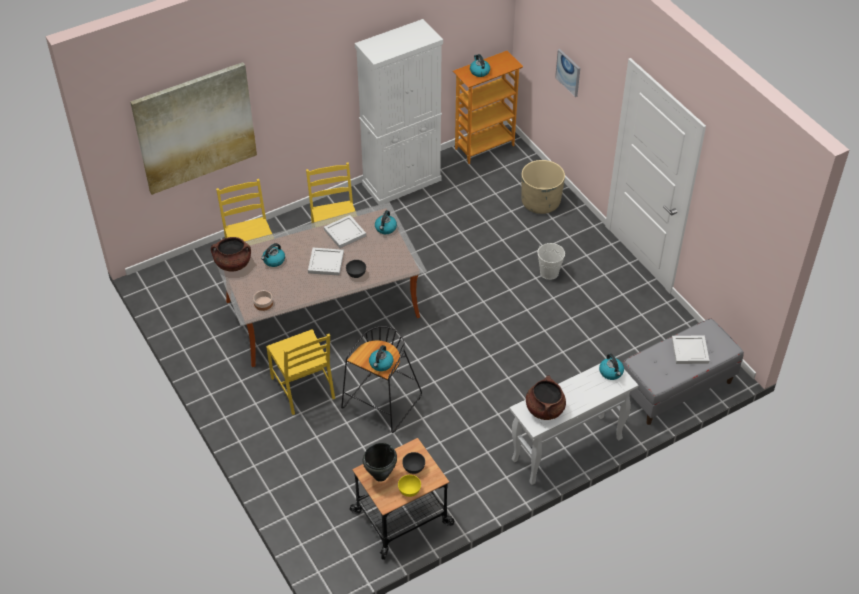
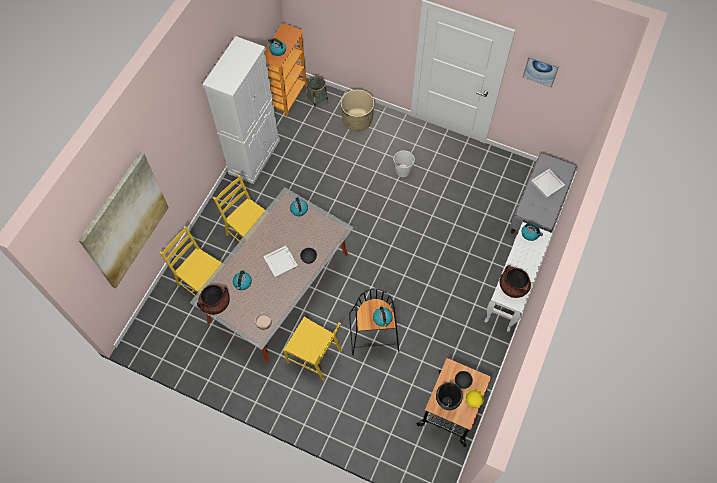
camera: 35 degrees left, 15 degrees up
white tray [324,215,366,248] -> none
picture [555,49,580,97] -> picture moved to [522,56,559,88]
none -> basket [307,76,329,110]

